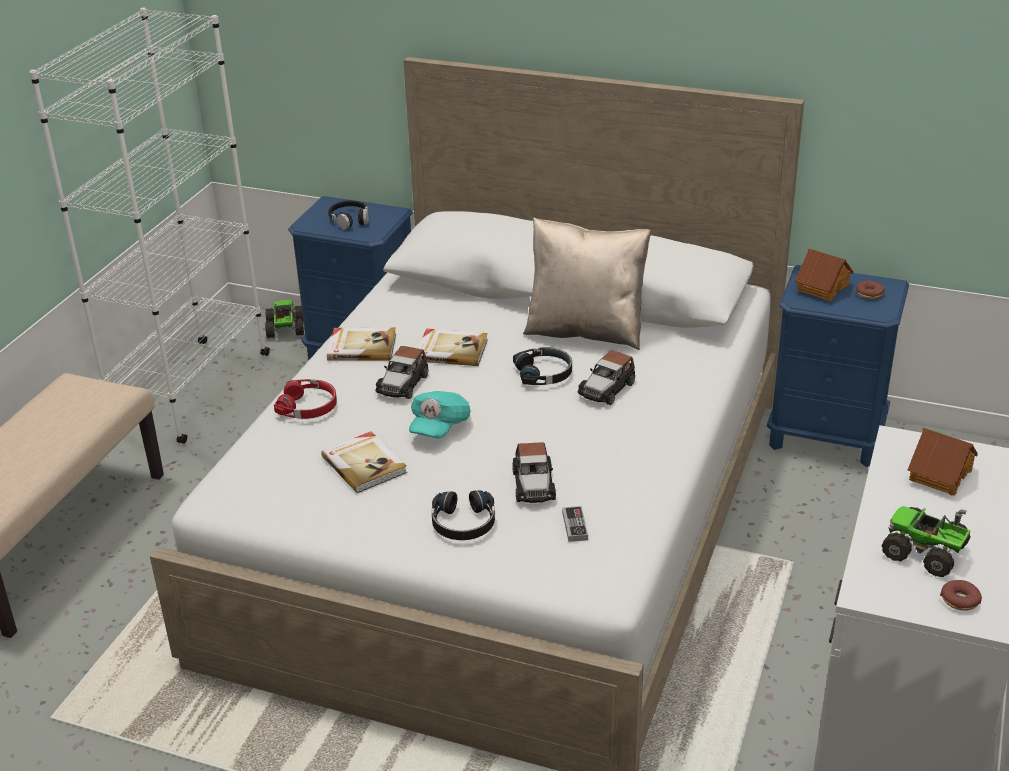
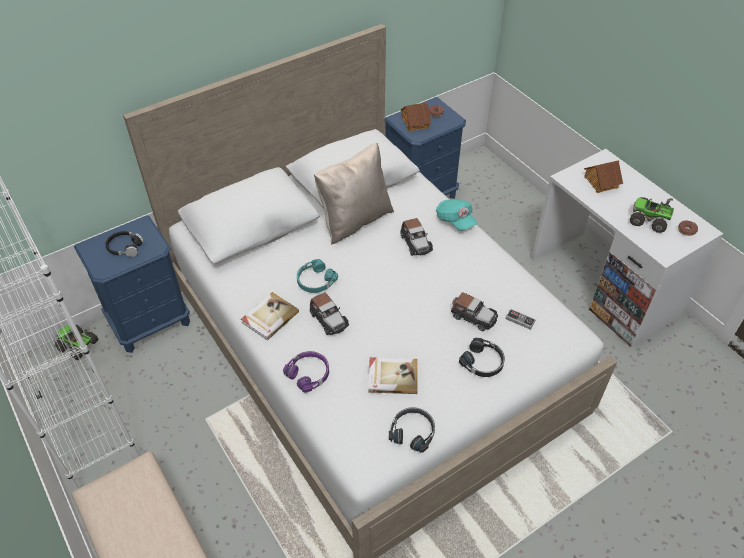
camera: 55 degrees left, 15 degrees up
red headphones [274,379,337,419] -> purple headphones [283,351,329,393]
turquoise cap [409,391,470,438] -> turquoise cap moved to [436,200,477,231]
book [418,329,488,366] -> turquoise headphones [297,259,338,293]
black headphones [513,347,572,385] -> black headphones moved to [389,407,435,453]
toy truck [881,506,971,577] -> toy truck turned 45 degrees clockwise [630,197,674,233]

